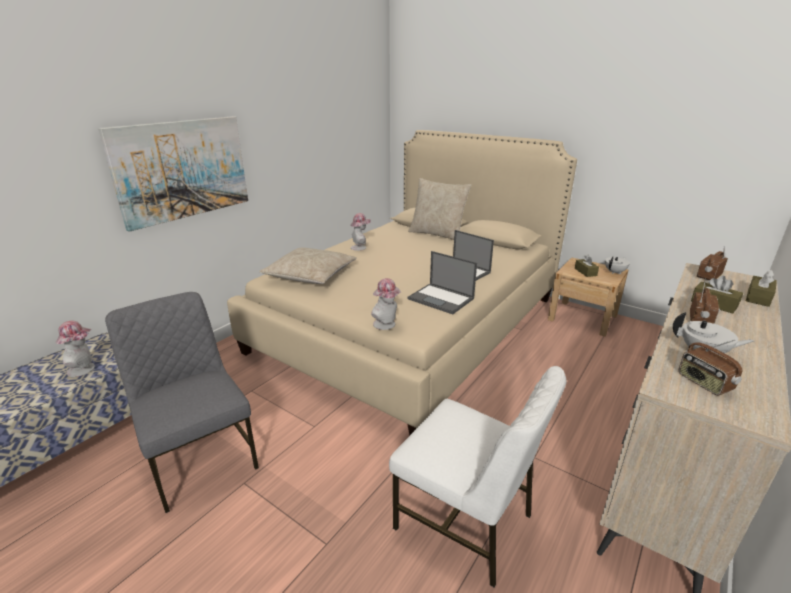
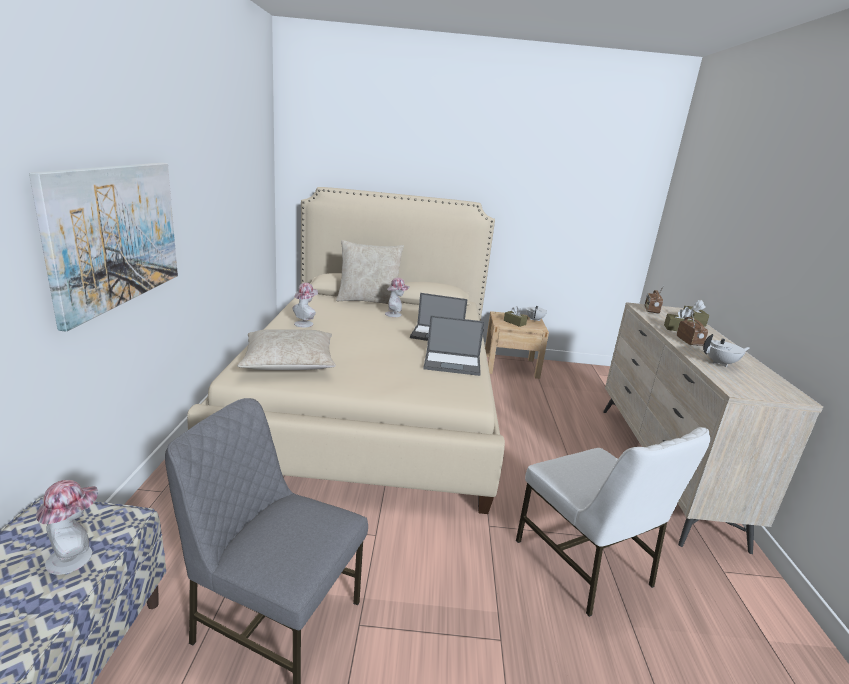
camera: 35 degrees left, 5 degrees down
hat [371,278,402,330] -> hat moved to [385,278,410,317]
white chair [389,366,566,587] -> white chair turned 60 degrees clockwise [516,427,710,617]
radio [679,340,743,395] -> none

